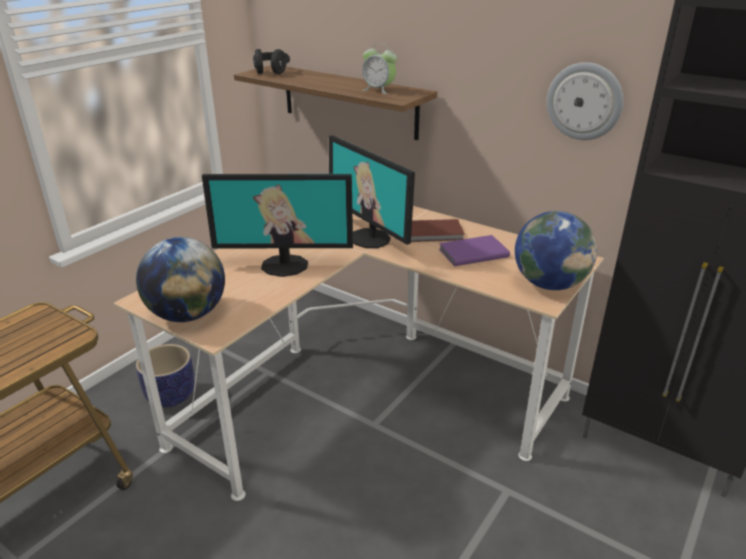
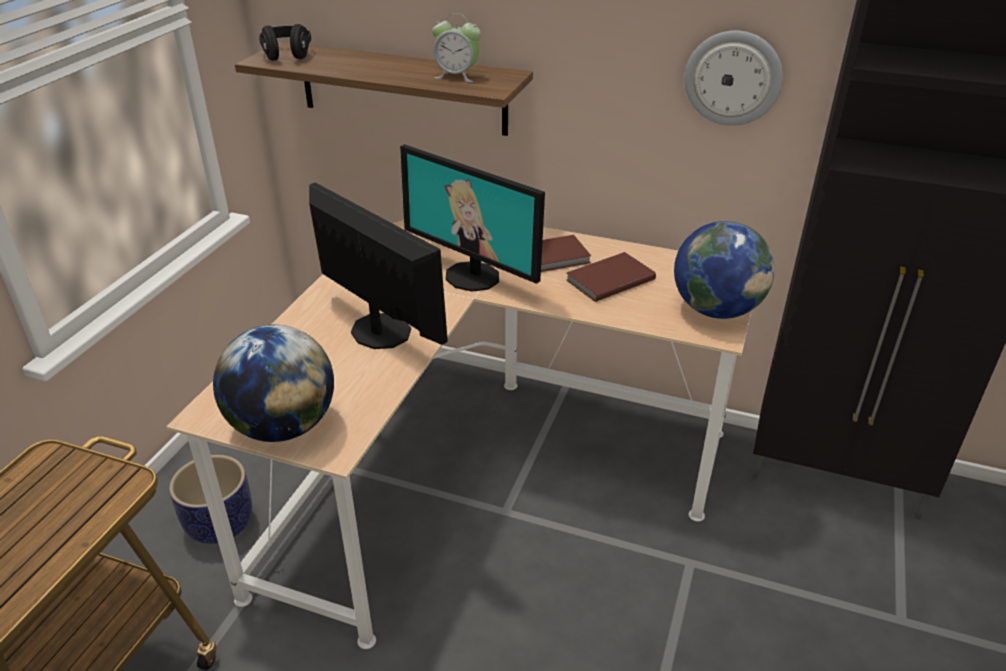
camera: 15 degrees left, 5 degrees up
monitor [202,174,353,277] -> monitor turned 120 degrees counterclockwise [309,183,448,349]
purple book [439,235,510,266] -> brown book [566,252,656,302]

